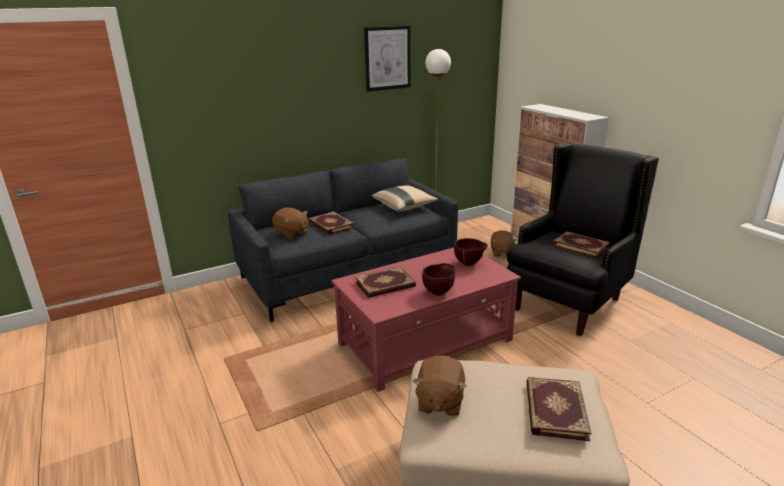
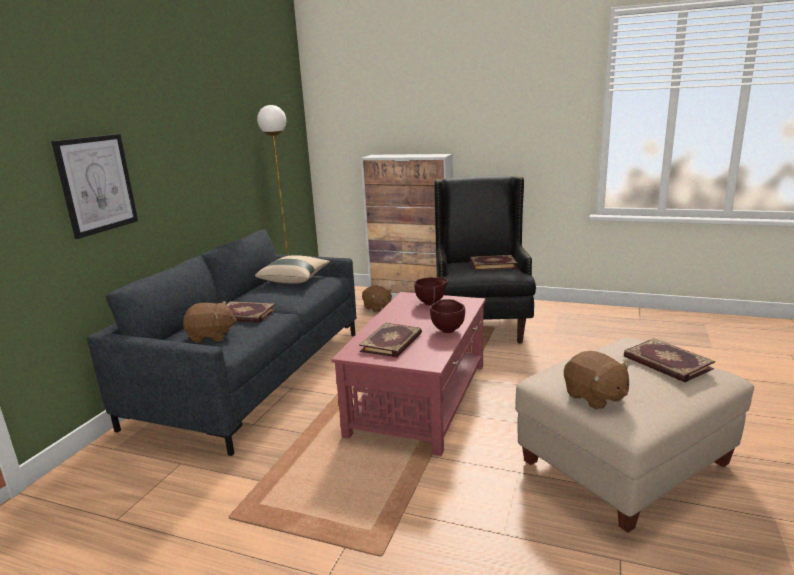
camera: 40 degrees left, 5 degrees down
picture [364,26,410,92] -> picture moved to [51,134,138,239]

